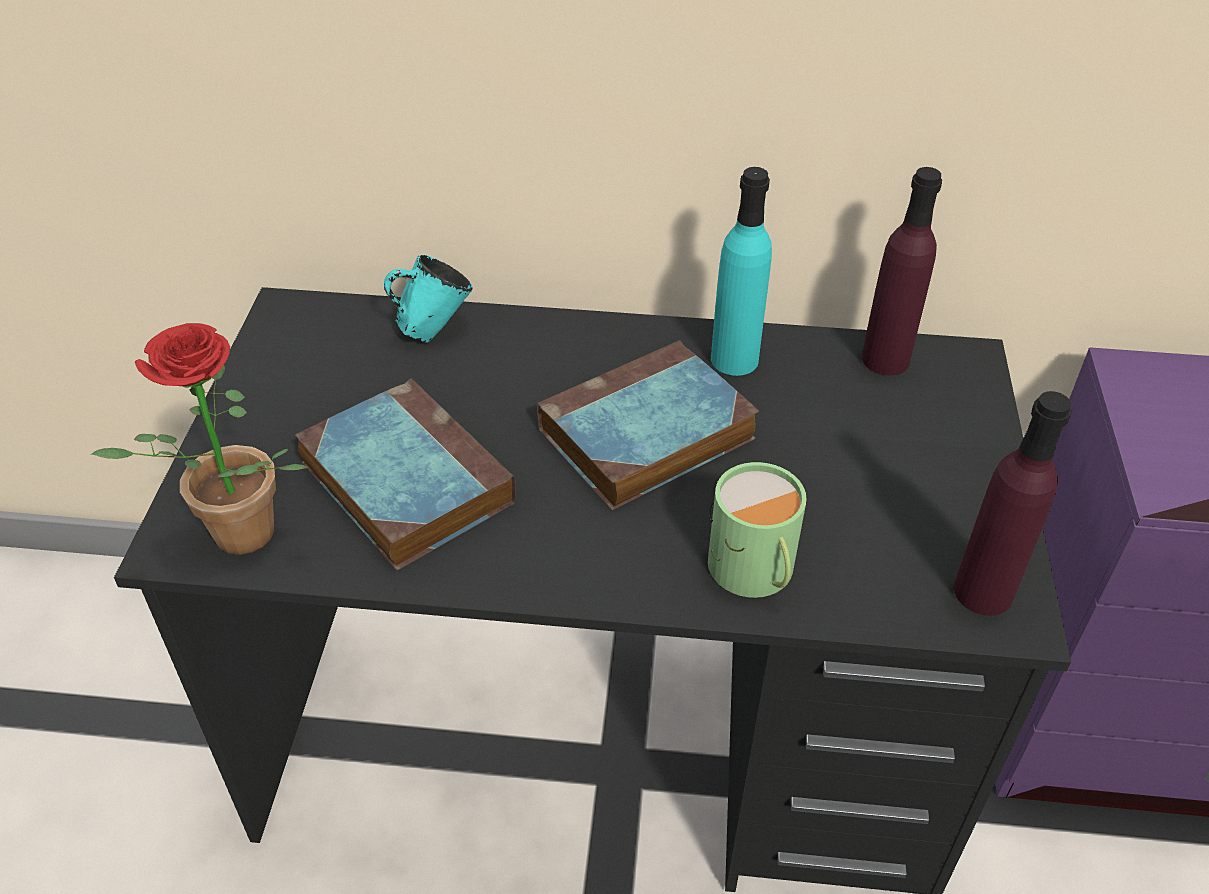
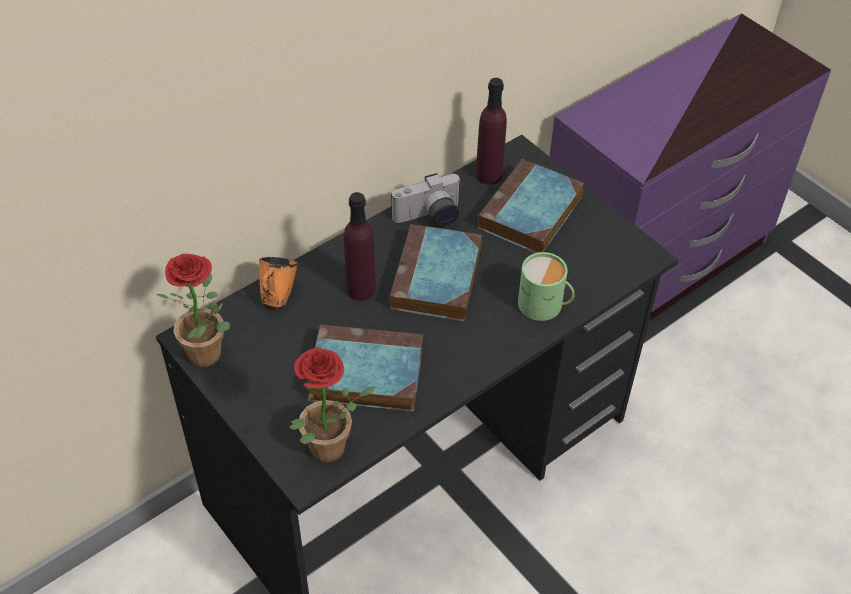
camera: 45 degrees left, 5 degrees up
turquoise mug [384,255,473,343] -> orange mug [259,257,298,307]
turquoise bottle [711,167,772,376] -> camera [391,173,460,227]
purple bottle [954,391,1072,616] -> purple bottle moved to [344,192,376,301]
none -> potted plant [156,254,230,367]
none -> book [478,159,584,253]

